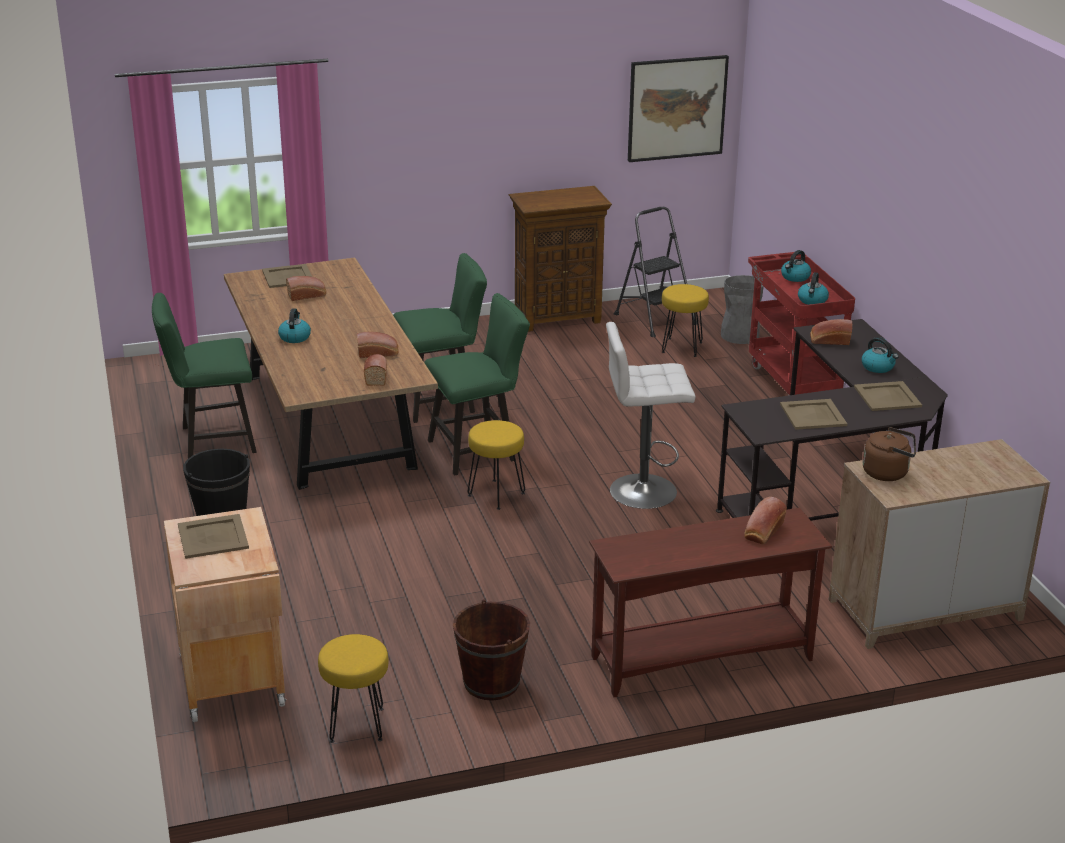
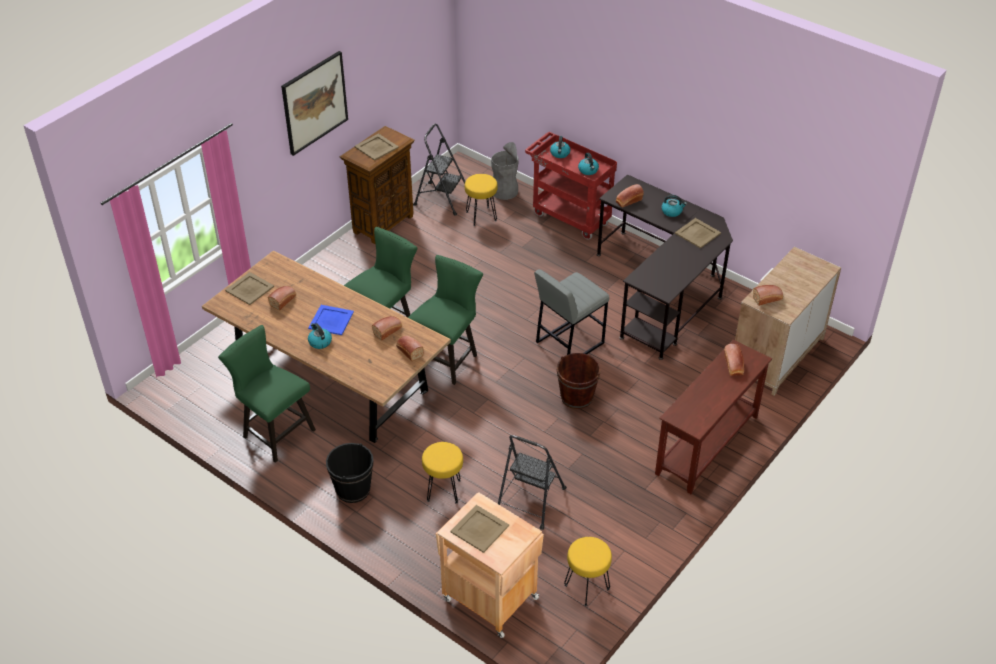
camera: 35 degrees left, 15 degrees up
green chair [152,293,257,459] -> green chair turned 90 degrees clockwise [218,325,316,463]
brown bucket [453,599,530,700] -> brown bucket moved to [557,353,601,409]
yellow stool [467,420,525,510] -> yellow stool moved to [422,442,463,504]
white stool [606,322,695,509] -> grey chair [534,269,609,355]
picture [628,55,729,162] -> picture moved to [281,51,348,156]
beige tray [780,399,847,430] -> beige tray moved to [354,133,399,161]
brown kettle [863,427,916,481] -> bread [753,285,783,306]
none -> blue tray [308,305,354,335]
none -> black step ladder [498,435,567,530]

